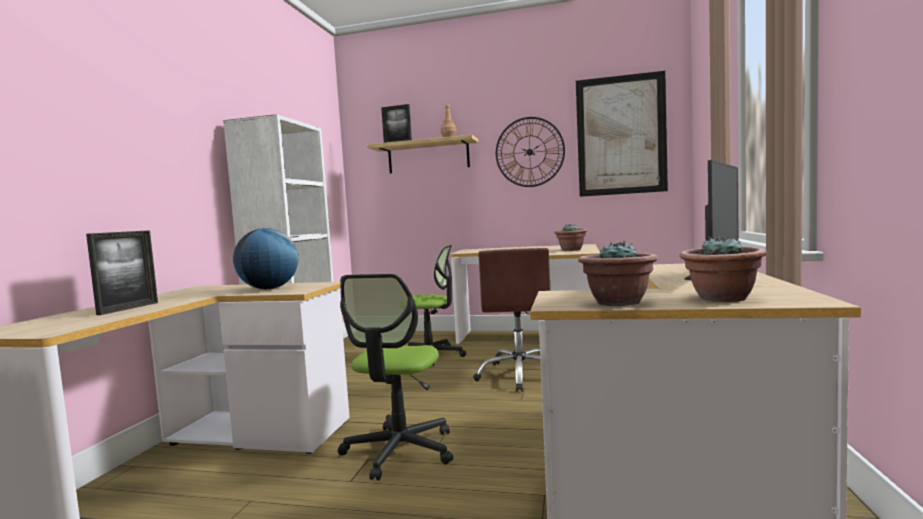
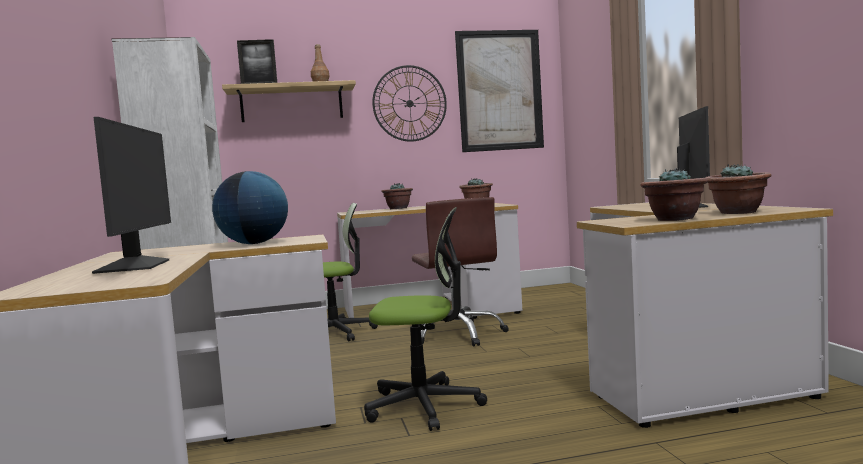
camera: 25 degrees left, 0 degrees up
picture frame [86,230,158,315] -> monitor [92,117,171,274]
office chair [338,274,453,480] -> office chair turned 75 degrees counterclockwise [364,207,487,431]
none -> potted plant [381,183,413,209]

